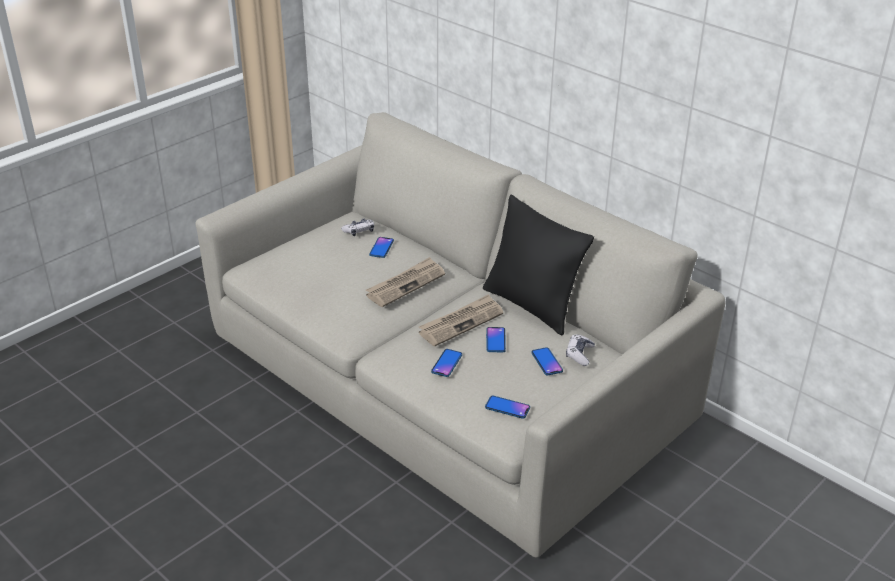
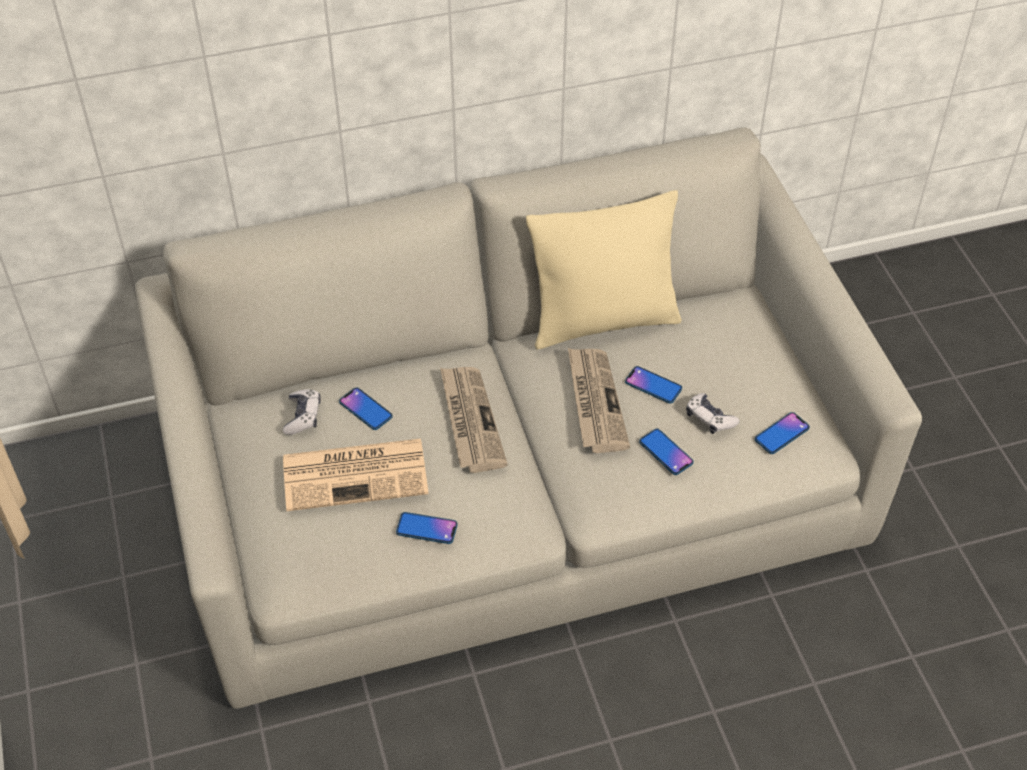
camera: 60 degrees left, 15 degrees up
black pillow [483,195,594,336] -> beige pillow [526,190,682,350]
phone [531,347,563,375] -> phone moved to [396,512,458,544]
game controller [566,334,595,366] -> game controller moved to [686,393,740,434]
none -> newspaper [283,438,429,511]

